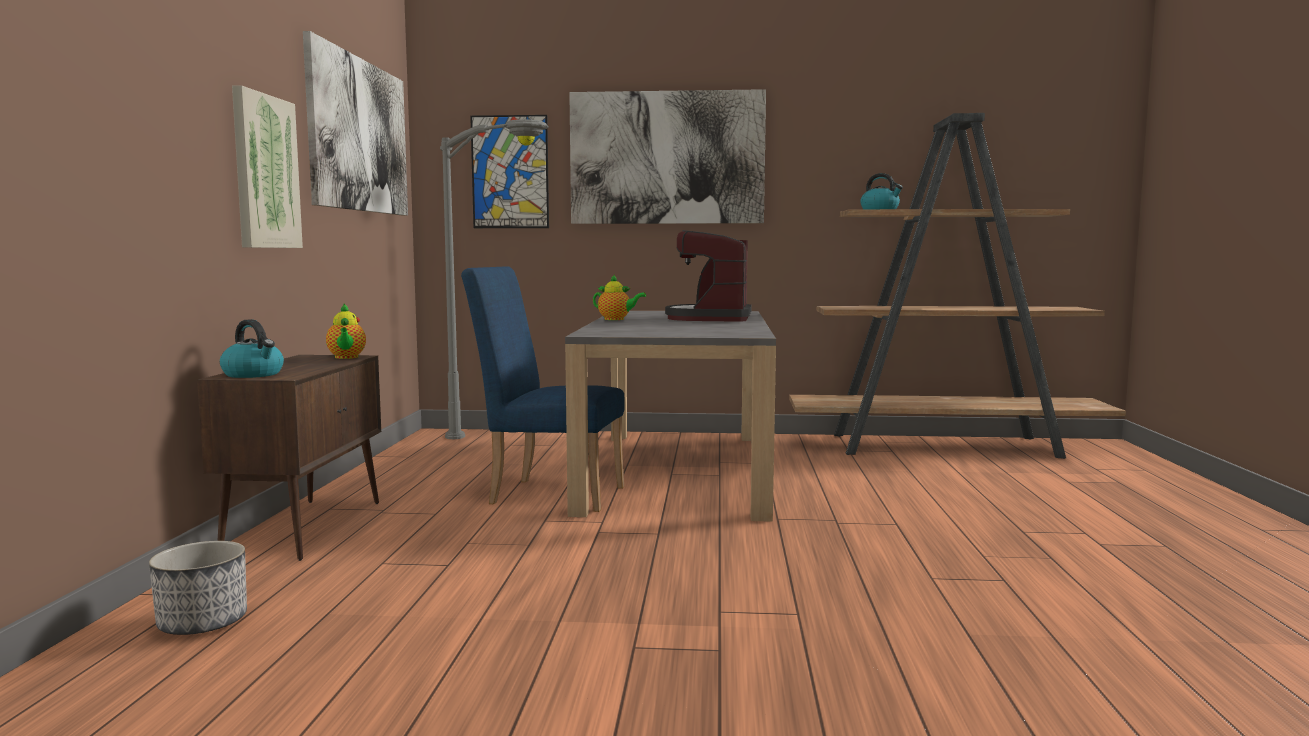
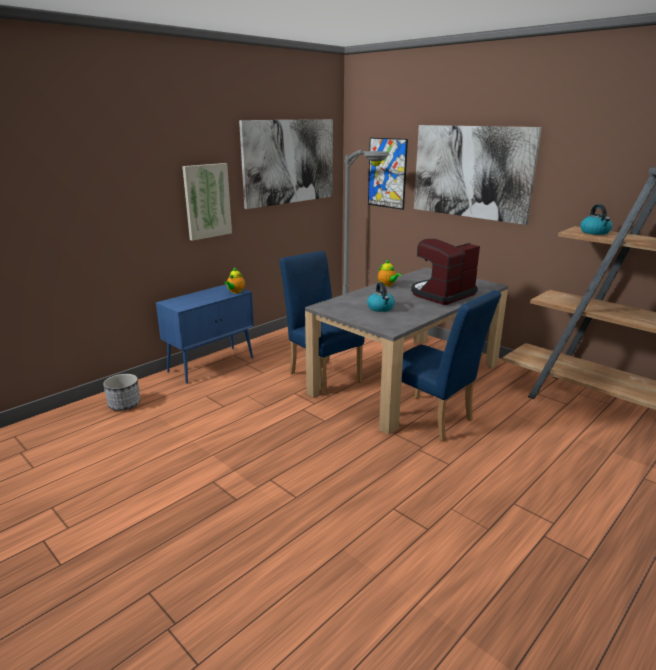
camera: 40 degrees right, 15 degrees up
brown cabinet [197,355,381,561] -> blue cabinet [156,284,254,384]
kettle [220,319,284,378] -> kettle moved to [367,282,395,312]
none -> blue chair [402,290,501,442]

